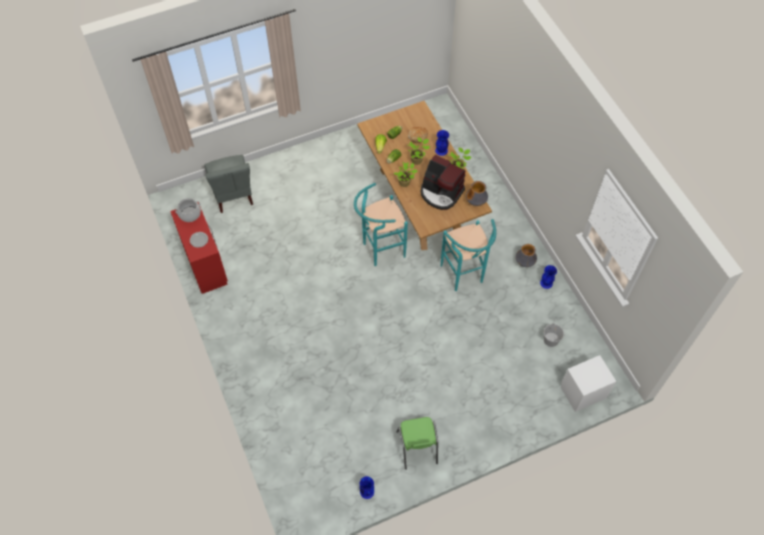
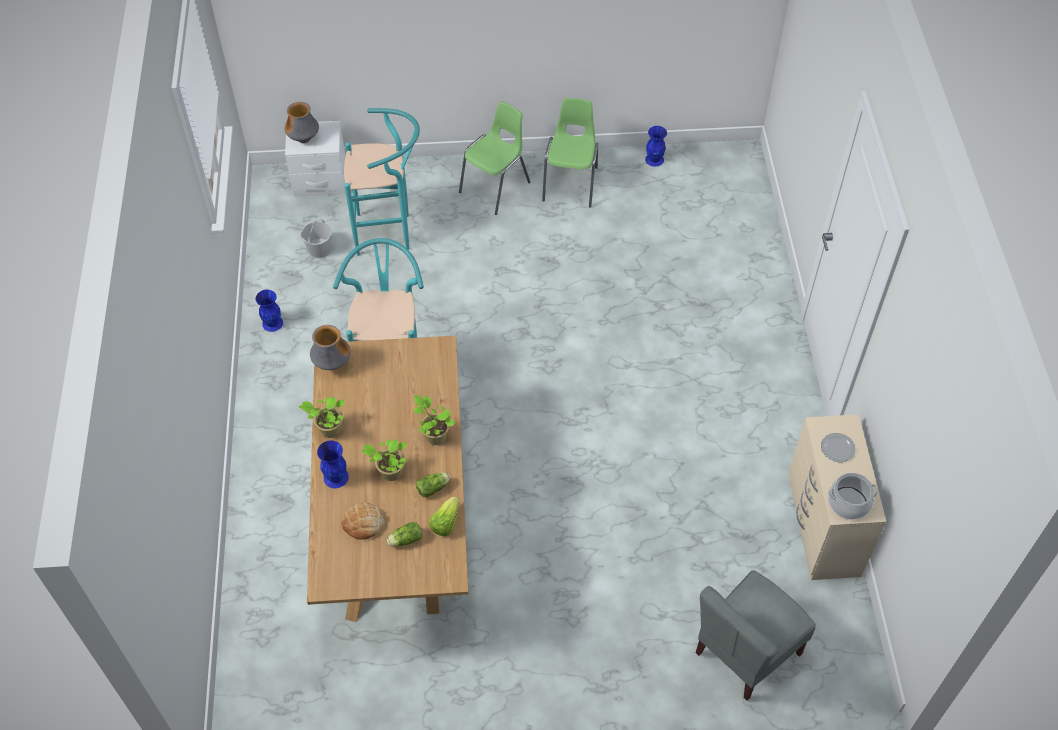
camera: 160 degrees left, 5 degrees down
red dresser [170,202,228,294] -> beige dresser [789,414,886,580]
grey chair [204,155,253,213] -> grey chair turned 135 degrees counterclockwise [696,570,816,701]
turquoise stool [354,183,408,266] -> turquoise stool moved to [344,108,420,256]
coffee machine [421,155,466,210] -> none
vase [516,244,537,267] -> vase moved to [285,102,319,143]
none -> green chair [459,102,530,215]

